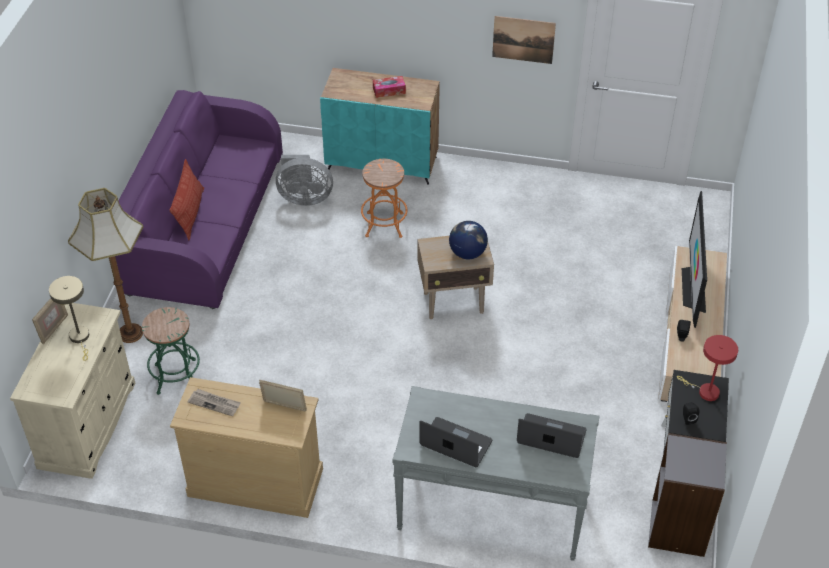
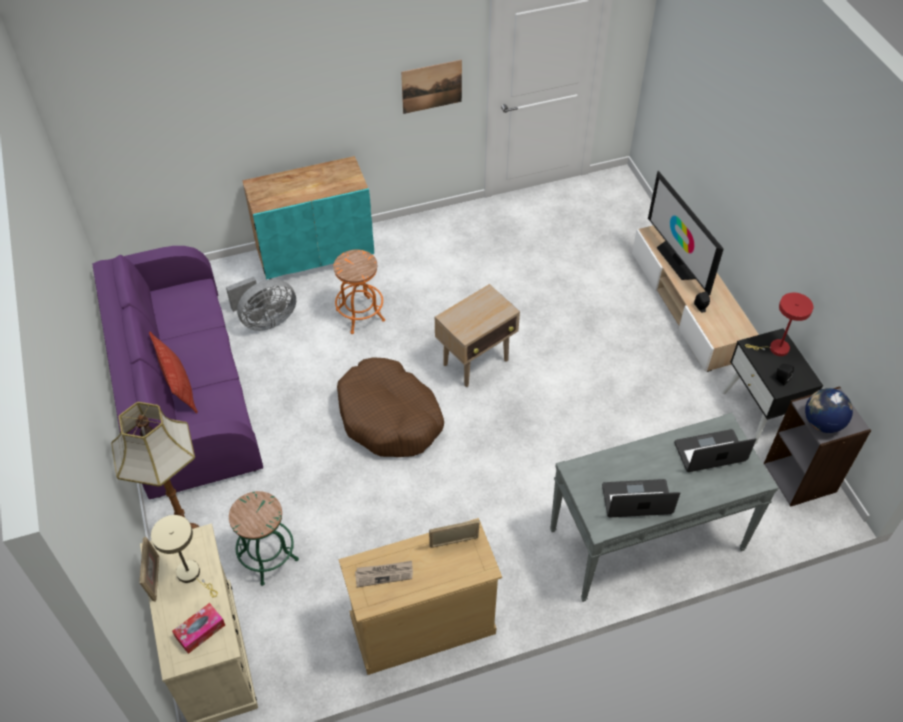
camera: 30 degrees left, 5 degrees up
tissue box [373,76,406,98] -> tissue box moved to [172,603,225,654]
globe [449,221,488,259] -> globe moved to [805,388,853,433]
none -> brown dog bed [337,357,444,457]

